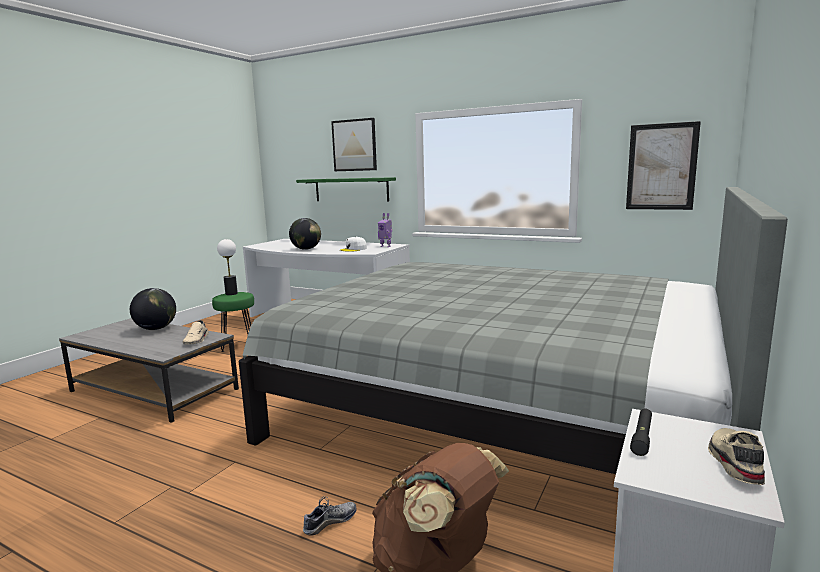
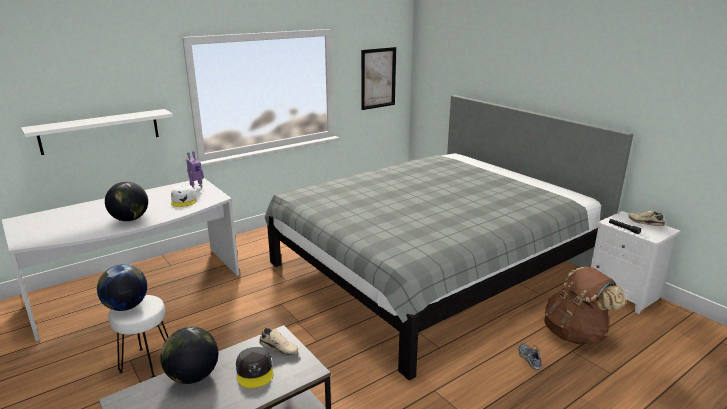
camera: 65 degrees left, 10 degrees up
green stool [212,292,254,352] -> white stool [108,295,168,378]
table lamp [217,239,238,295] -> globe [97,264,147,311]
green shelf [296,177,396,202] -> white shelf [21,109,173,155]
picture [331,118,377,171] -> none
none -> grey cap [236,347,273,388]

